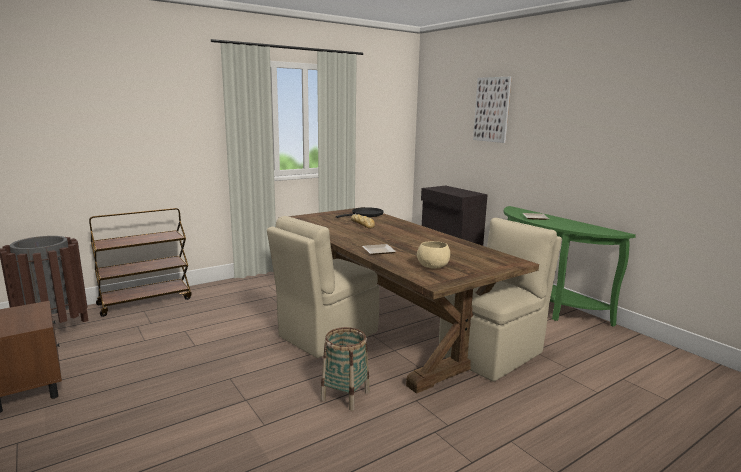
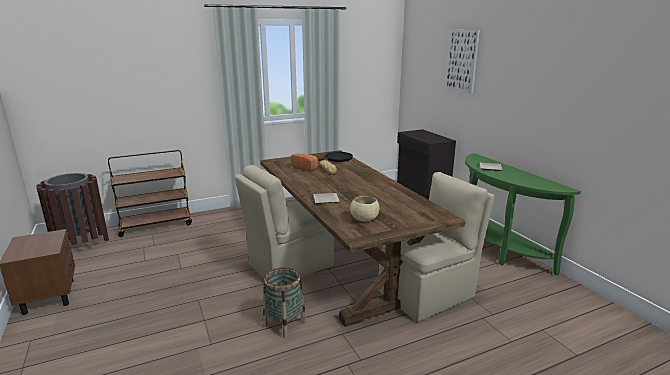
camera: 10 degrees right, 5 degrees up
none -> bread [291,153,318,172]

